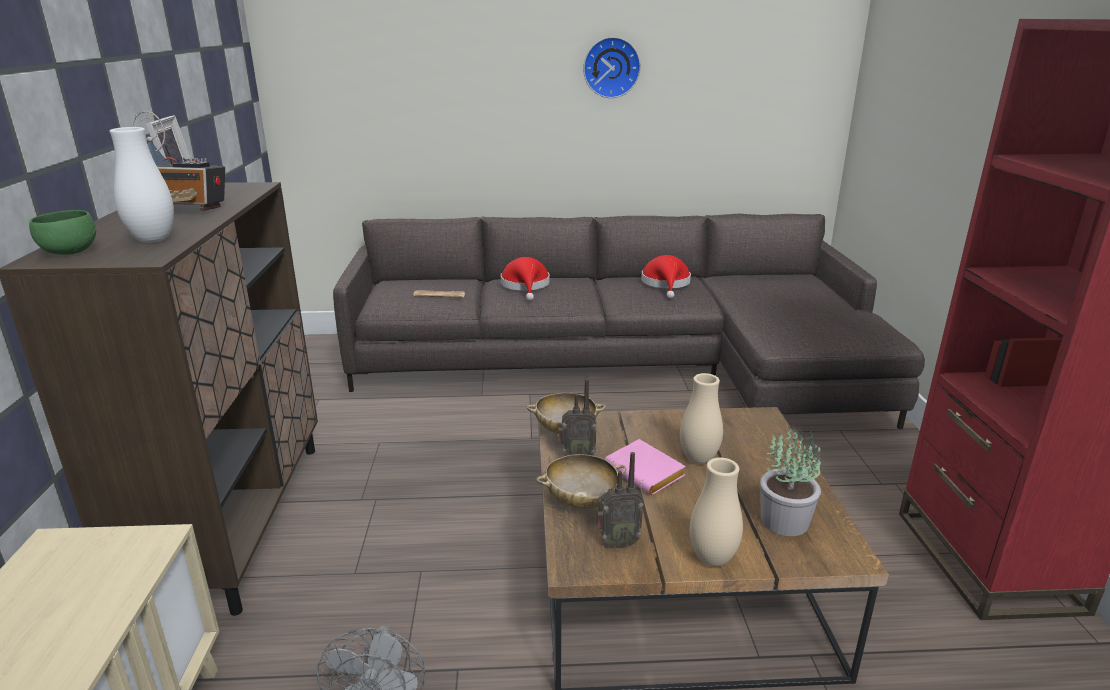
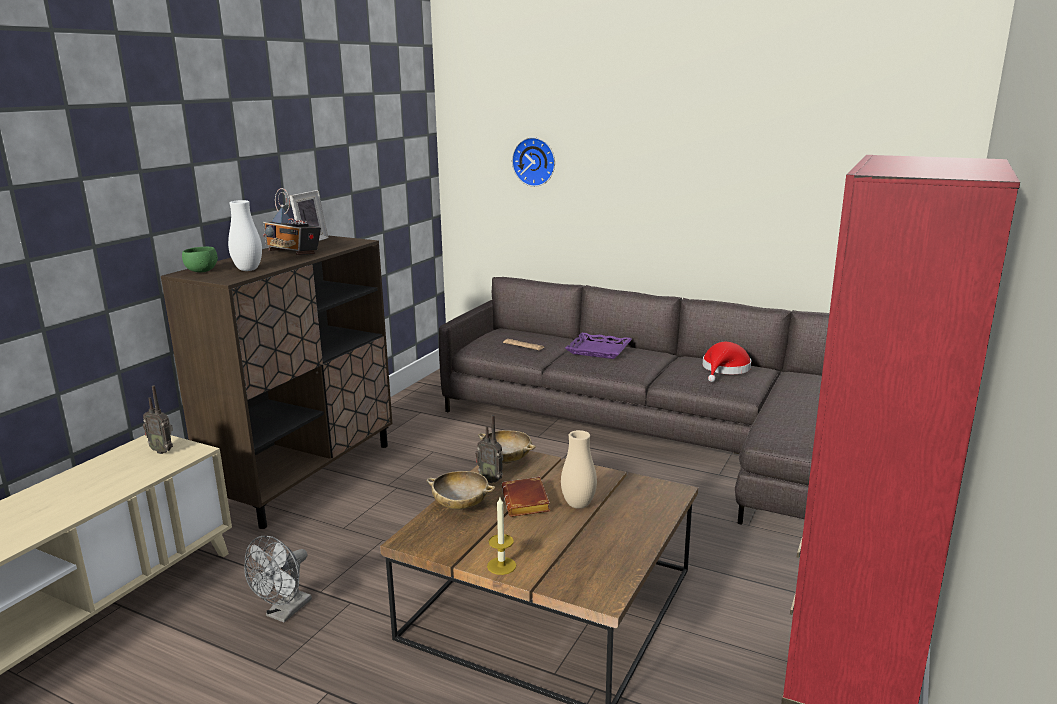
camera: 30 degrees right, 5 degrees down
red hat [501,257,550,300] -> purple tray [565,333,632,359]
wall clock [583,37,641,98] -> wall clock moved to [512,137,555,187]
radio [597,452,644,549] -> radio moved to [143,386,173,454]
pink book [605,439,686,495] -> brown book [502,477,550,517]
beige vase [690,457,743,566] -> candle [487,497,516,575]
potted plant [760,426,821,536] -> none

